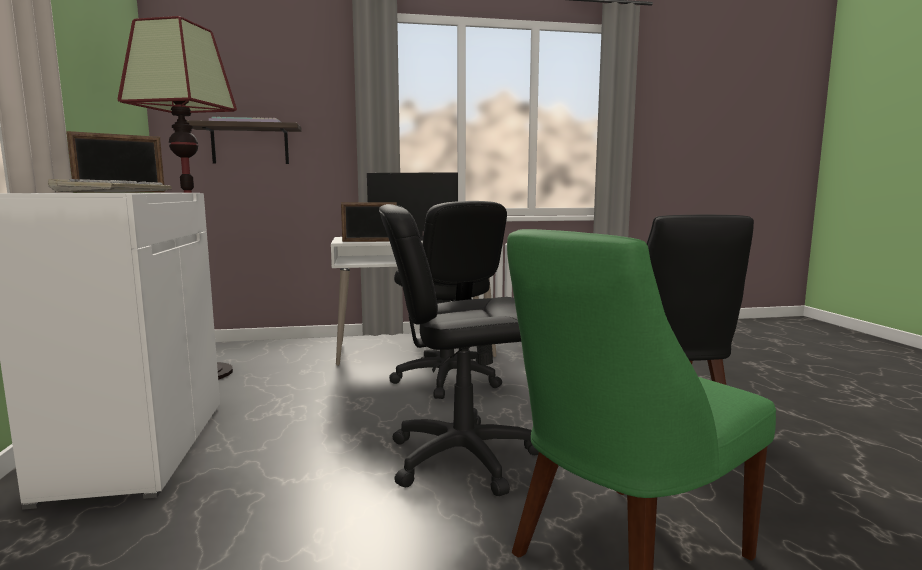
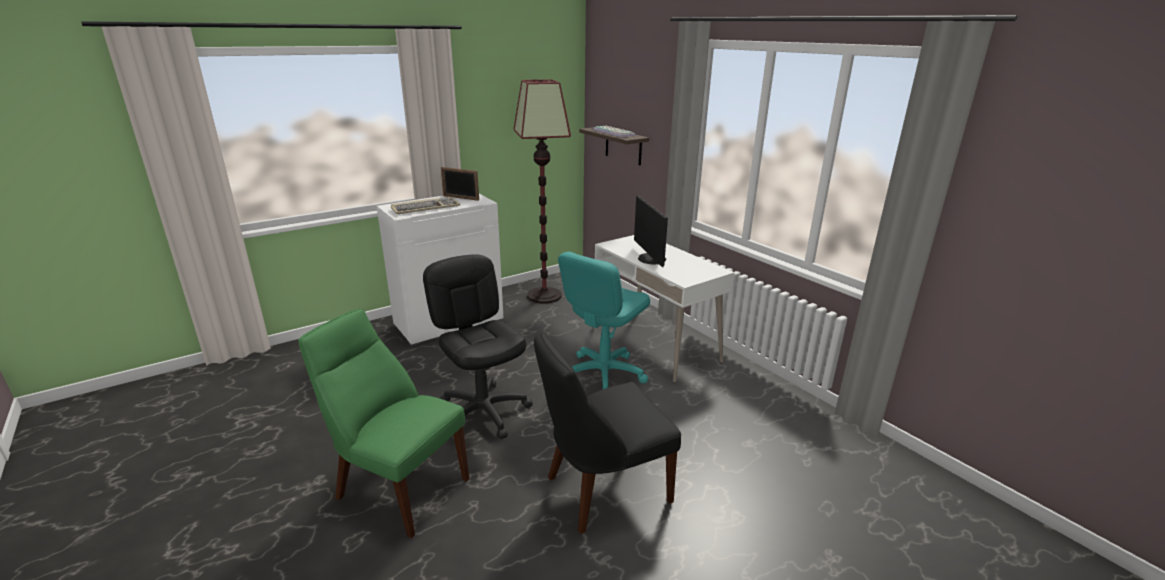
camera: 65 degrees right, 15 degrees up
picture frame [341,202,397,242] -> none
black office chair [389,201,507,399] -> turquoise office chair [558,252,650,389]

